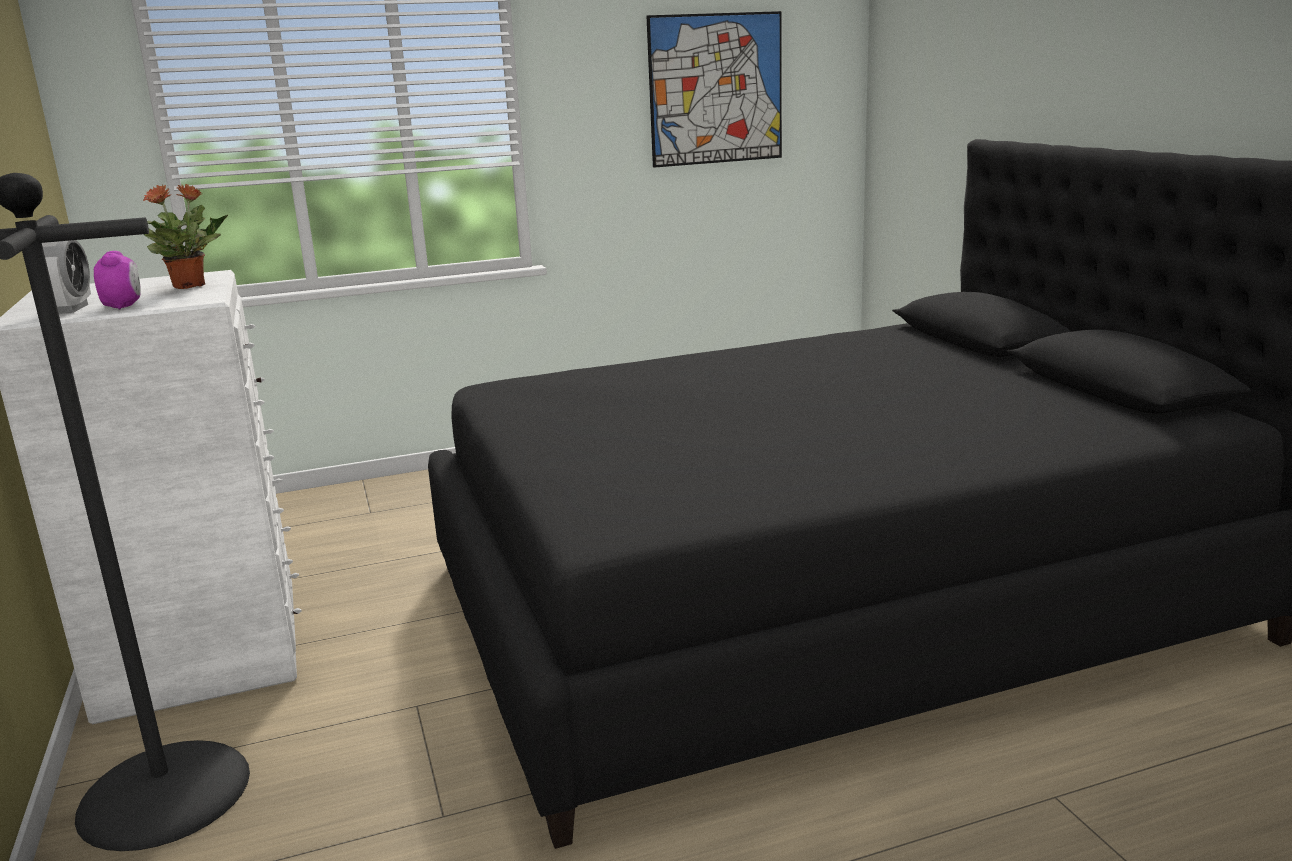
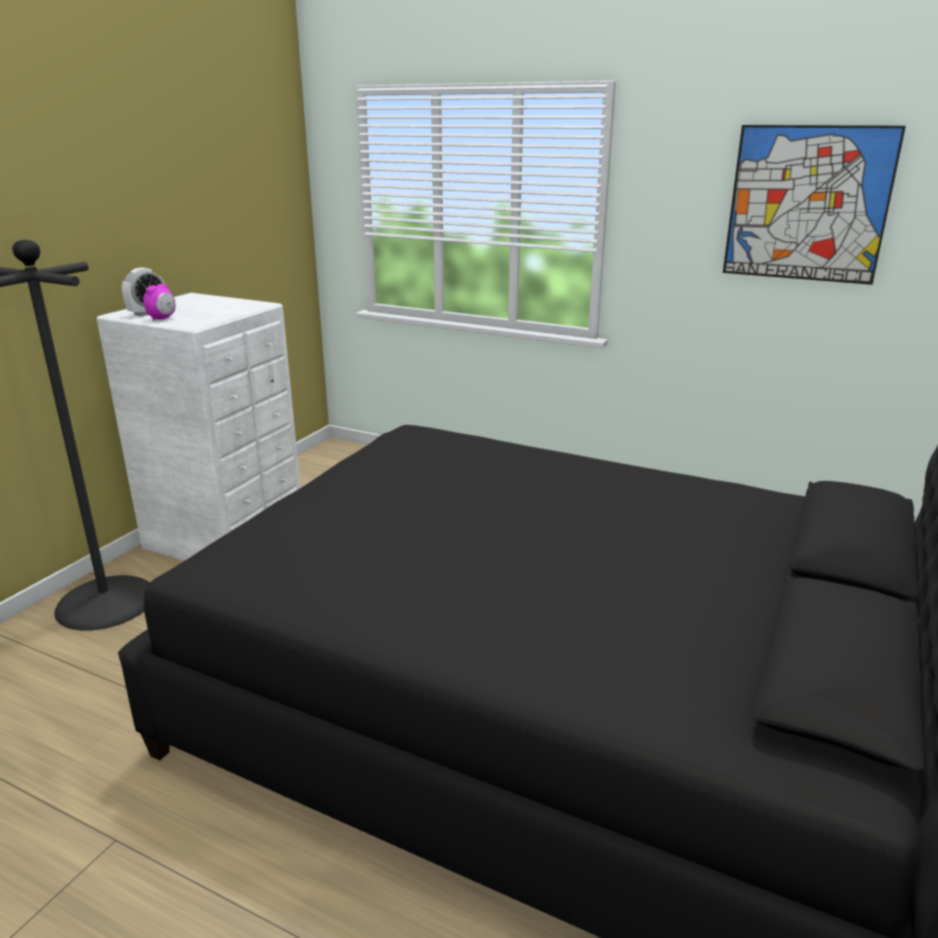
camera: 45 degrees right, 5 degrees up
potted plant [143,184,228,289] -> none

